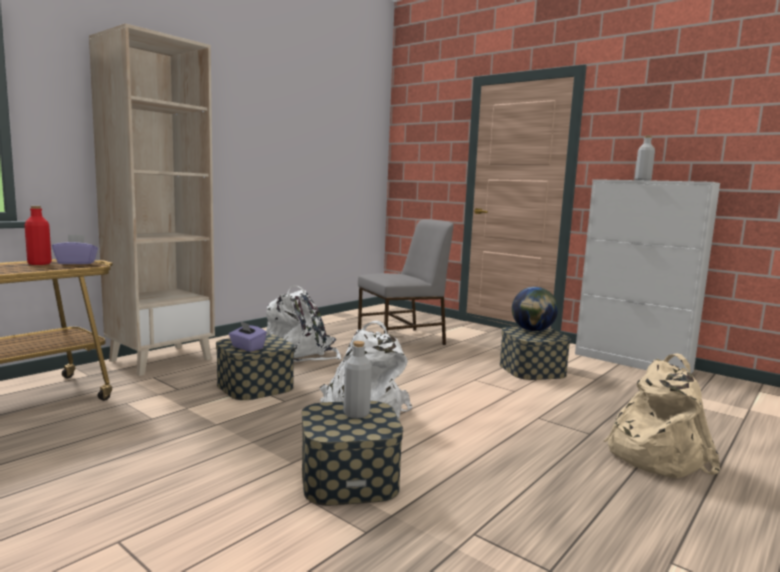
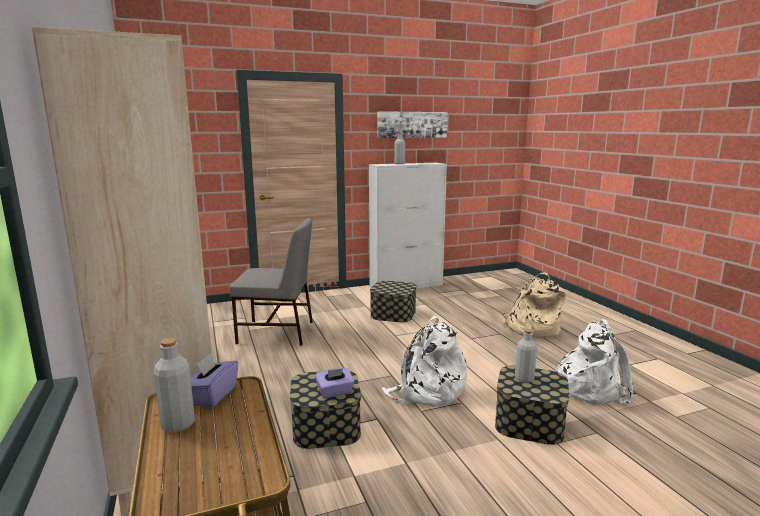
camera: 60 degrees left, 5 degrees up
red bottle [25,206,52,265] -> grey bottle [154,338,195,433]
white backpack [266,285,341,362] -> white backpack moved to [556,319,633,406]
grey chair [358,219,454,345] -> grey chair turned 90 degrees clockwise [229,218,313,345]
globe [512,287,558,331] -> none
none -> picture [377,111,448,138]

